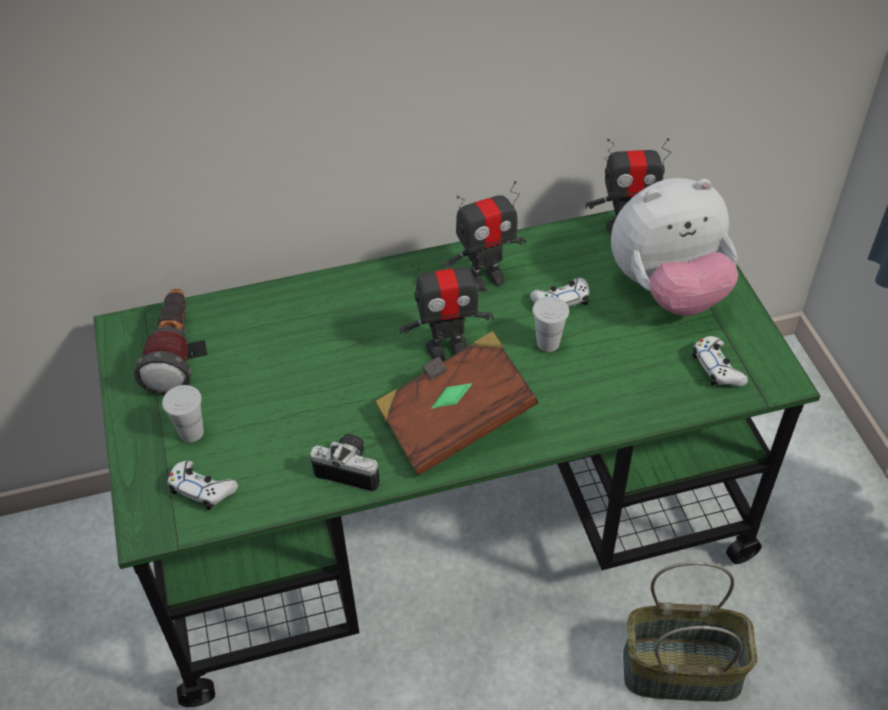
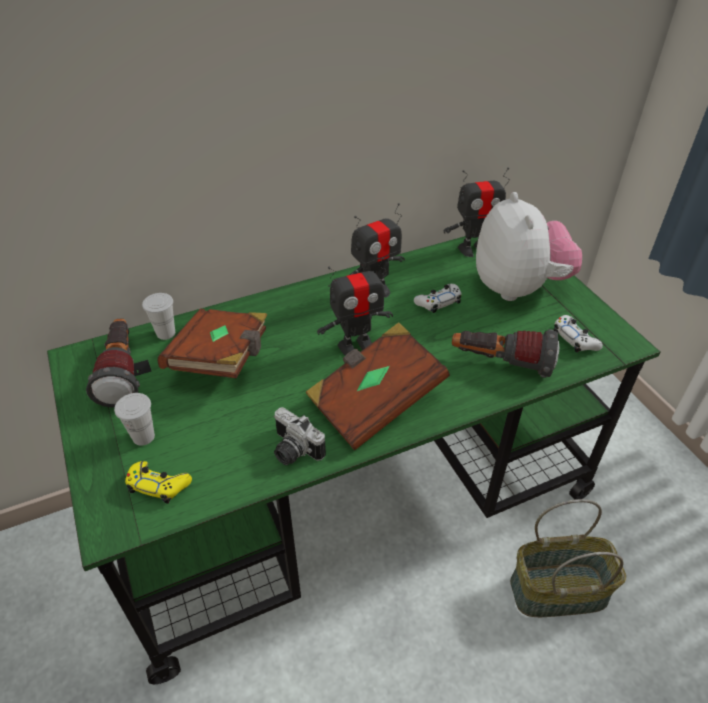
camera: 10 degrees left, 5 degrees down
white game controller [168,460,238,510] -> yellow game controller [125,461,192,504]
camera [310,434,380,492] -> camera turned 150 degrees counterclockwise [273,407,326,465]
white cup [532,297,569,352] -> white cup moved to [142,293,175,340]
plush toy [611,178,738,316] -> plush toy turned 75 degrees counterclockwise [476,192,582,301]
none -> brown book [158,309,267,378]
none -> flashlight [452,329,559,378]

